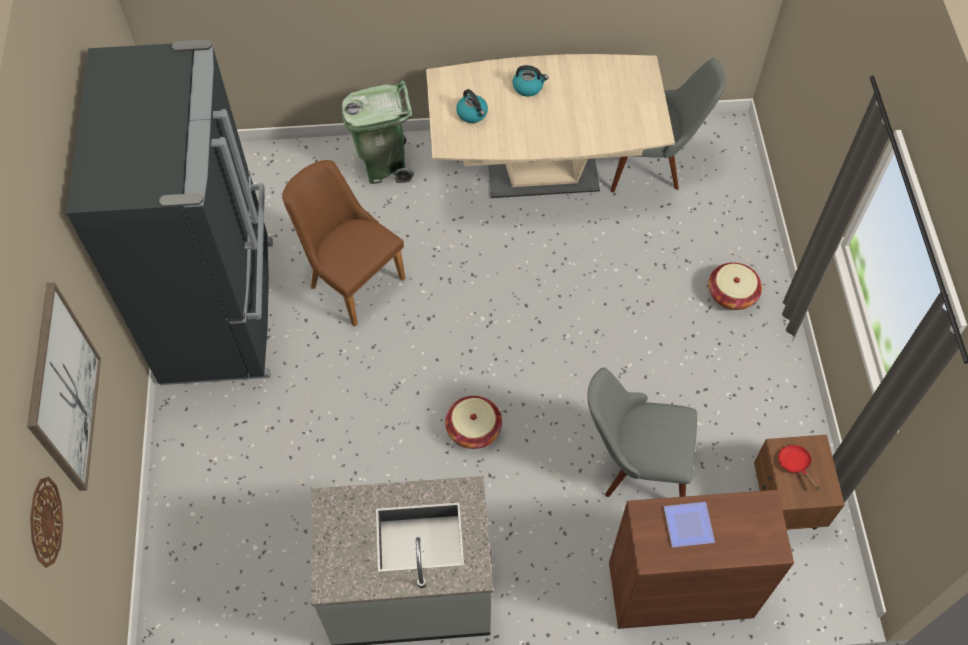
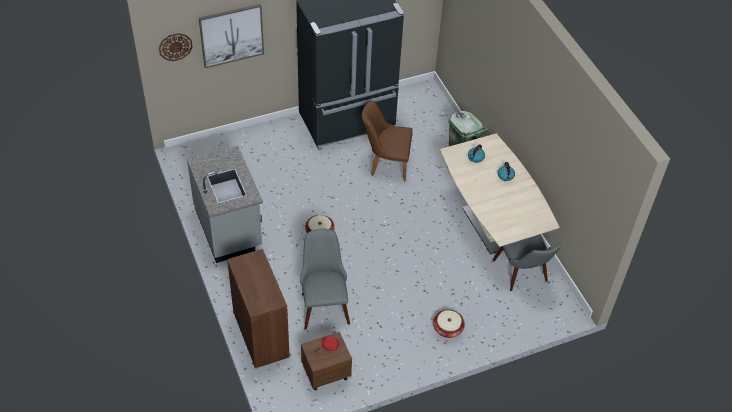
camera: 70 degrees right, 10 degrees down
brown chair [282,160,405,327] -> brown chair turned 105 degrees counterclockwise [362,101,413,182]
plate [664,502,715,547] -> none

